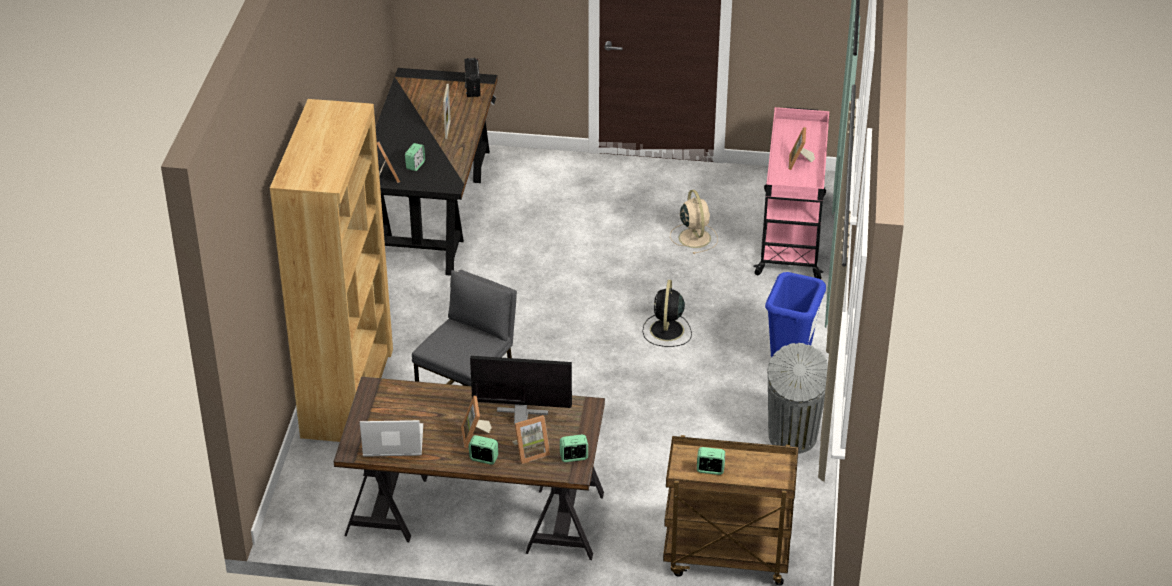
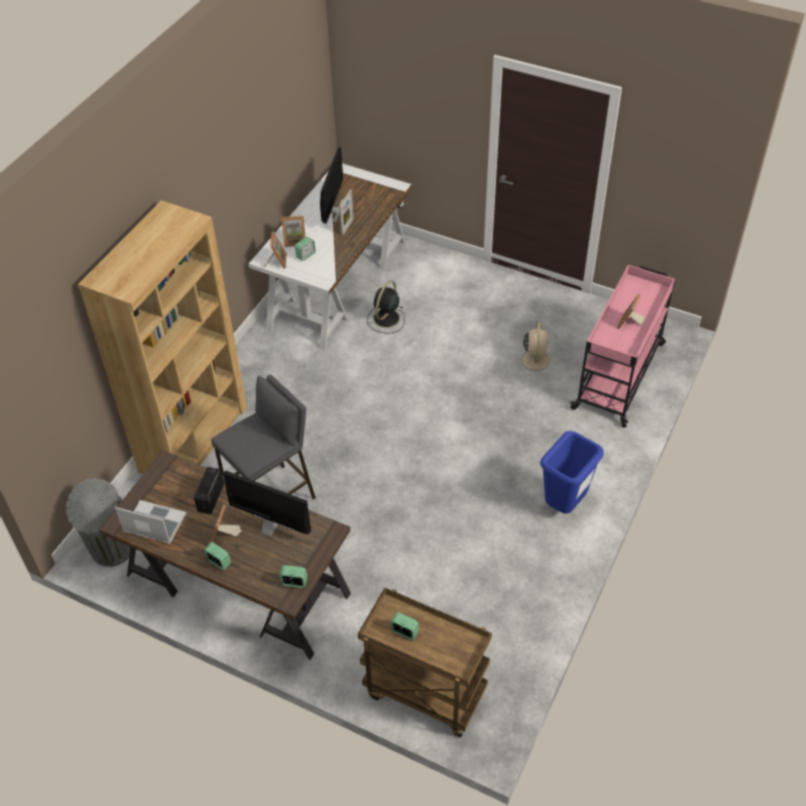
camera: 20 degrees right, 10 degrees up
black desk [376,68,498,276] -> white desk [249,163,412,350]
radio [465,58,481,97] -> radio moved to [194,467,224,514]
picture frame [512,415,550,464] -> picture frame moved to [282,216,305,247]
black fan [643,280,692,347] -> black fan moved to [367,280,405,334]
grey trash can [767,343,828,454] -> grey trash can moved to [66,478,130,567]
none -> monitor [320,147,343,224]

